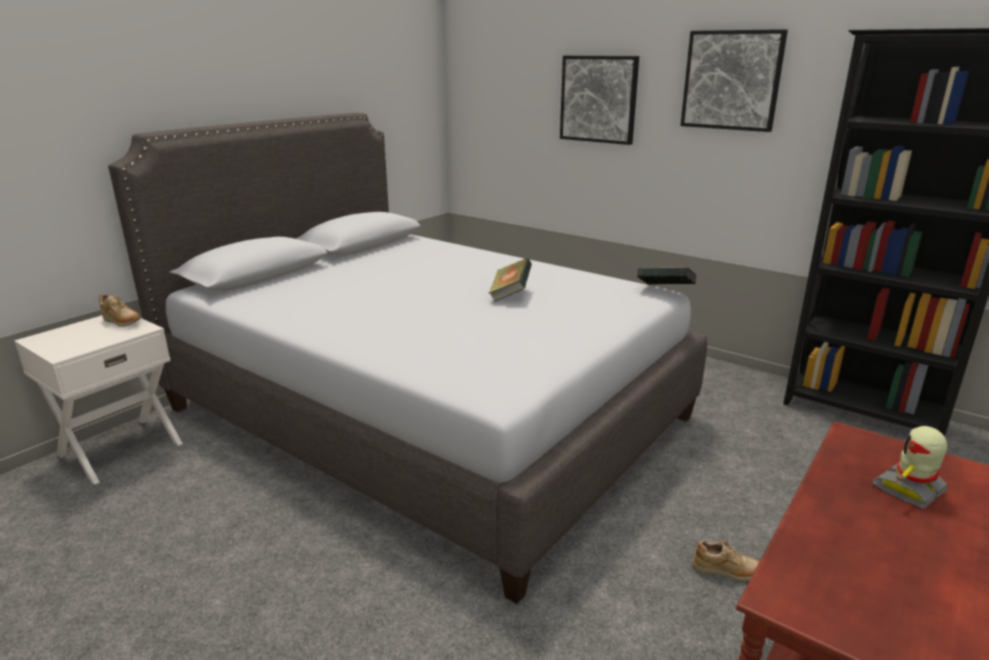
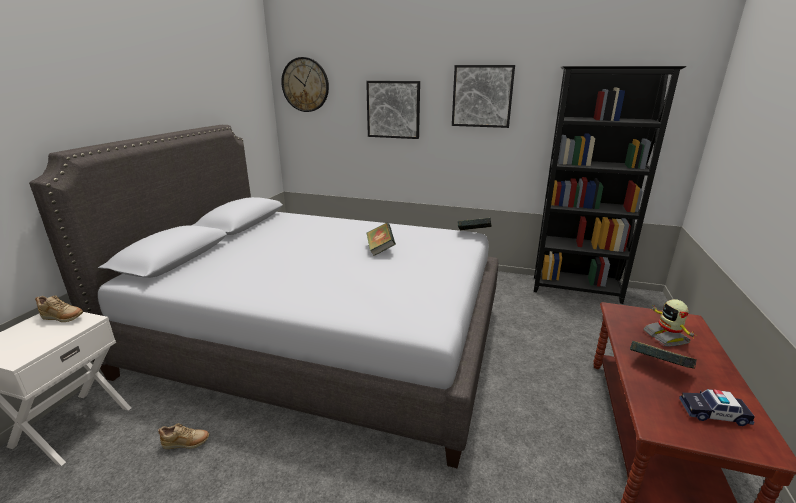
camera: 20 degrees left, 0 degrees up
beige shoe [693,540,759,581] -> beige shoe moved to [158,423,209,449]
toy robot [872,426,948,509] -> toy robot turned 45 degrees counterclockwise [643,299,695,347]
none -> wall clock [281,57,329,112]
none -> book [630,341,697,369]
none -> toy car [679,389,755,426]

